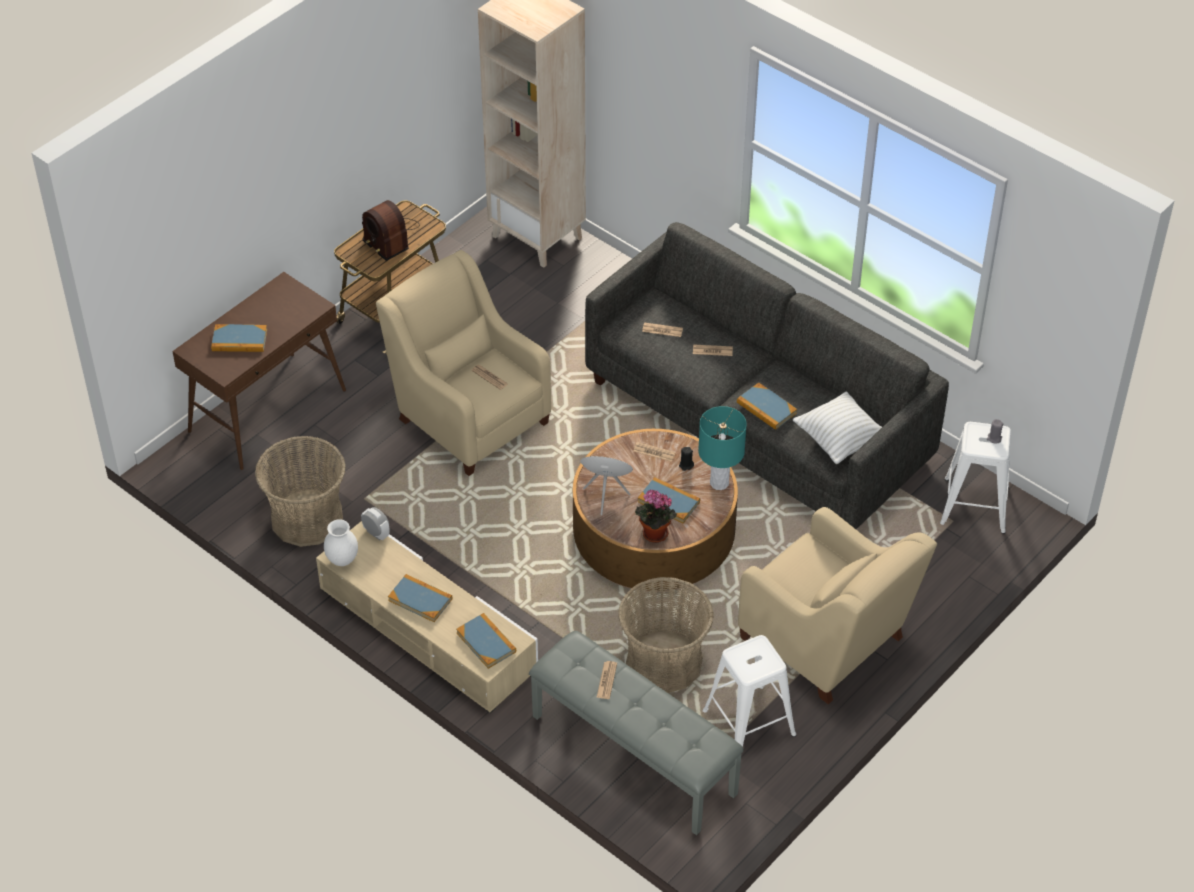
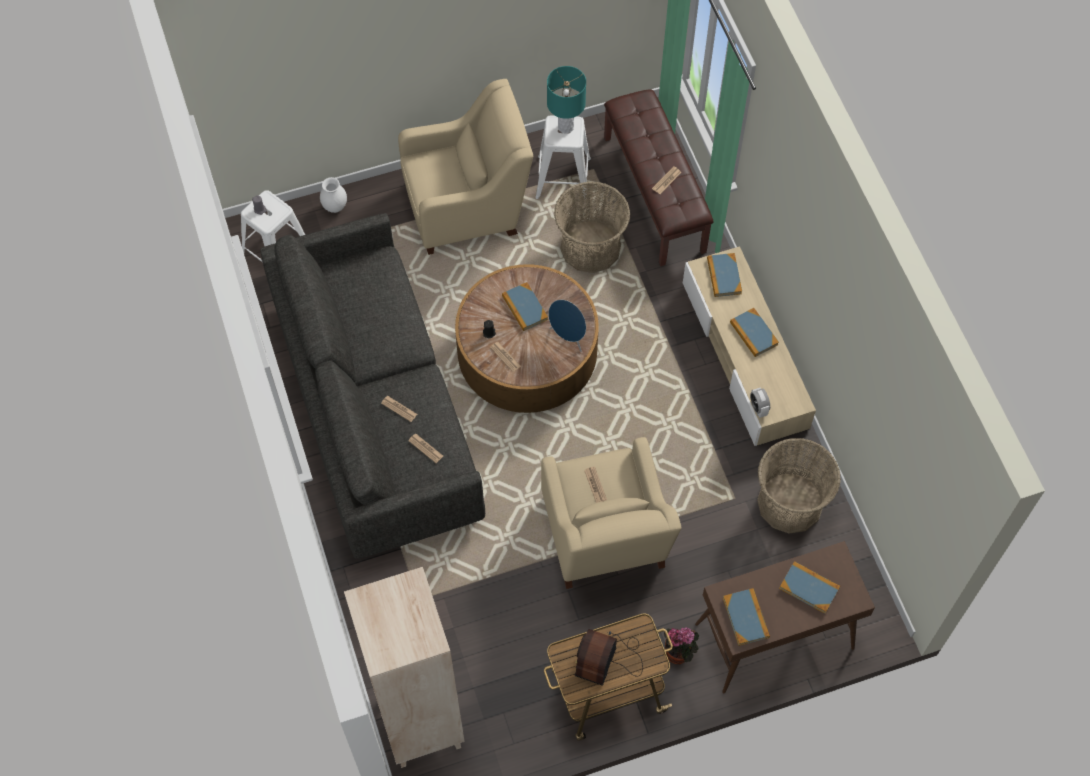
camera: 150 degrees left, 15 degrees up
white vase [324,519,358,566] -> white vase moved to [320,177,347,213]
radio [362,200,420,261] -> radio turned 150 degrees counterclockwise [575,629,643,686]
grey bench [529,631,743,835] -> brown bench [604,89,714,266]
potted plant [635,490,677,543] -> potted plant moved to [664,627,699,664]
turquoise table lamp [698,406,747,490] -> turquoise table lamp moved to [547,66,586,134]
book [737,382,797,430] -> book moved to [723,588,770,646]
beige armchair [738,507,937,704] -> beige armchair turned 90 degrees clockwise [398,79,533,255]
white pillow [793,392,882,464] -> none

